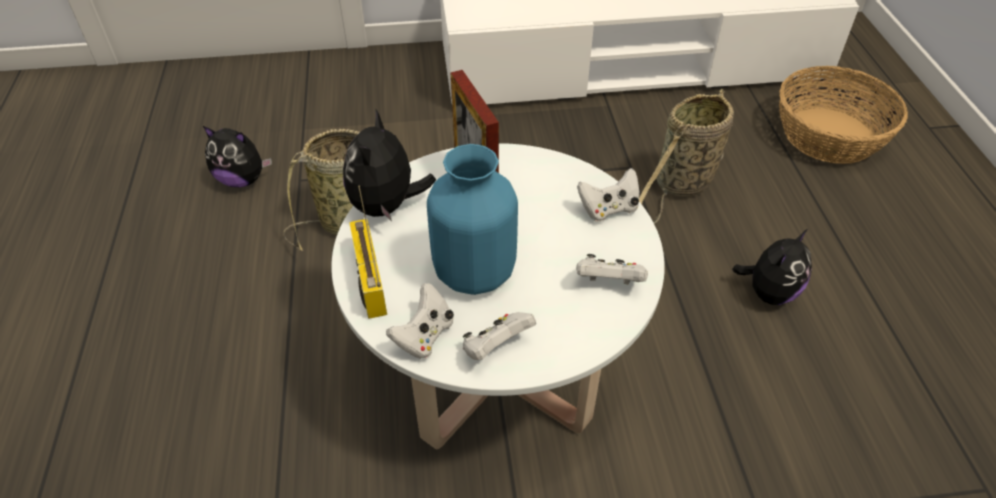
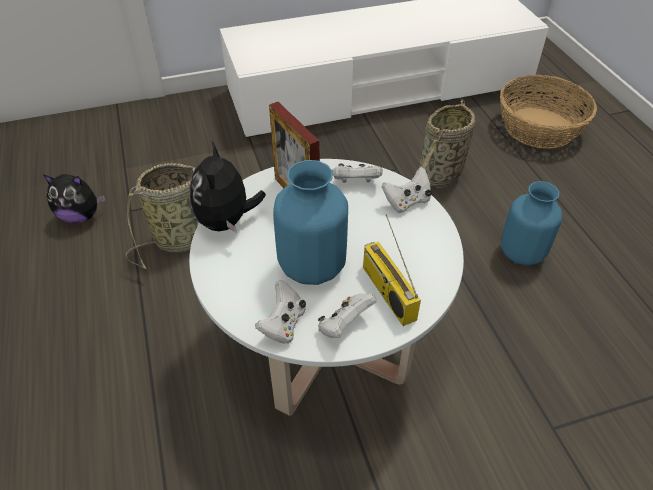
camera: 10 degrees left, 0 degrees up
radio [349,185,387,319] -> radio moved to [363,214,421,326]
white game controller [576,254,648,284] -> white game controller moved to [332,164,383,183]
plush toy [732,229,812,305] -> blue vase [501,181,562,266]

